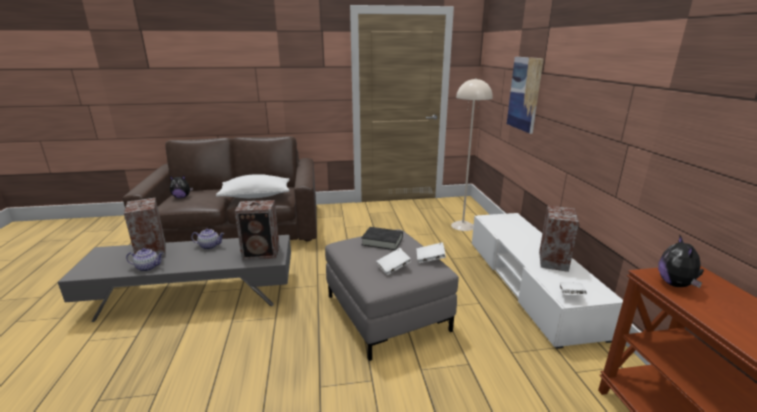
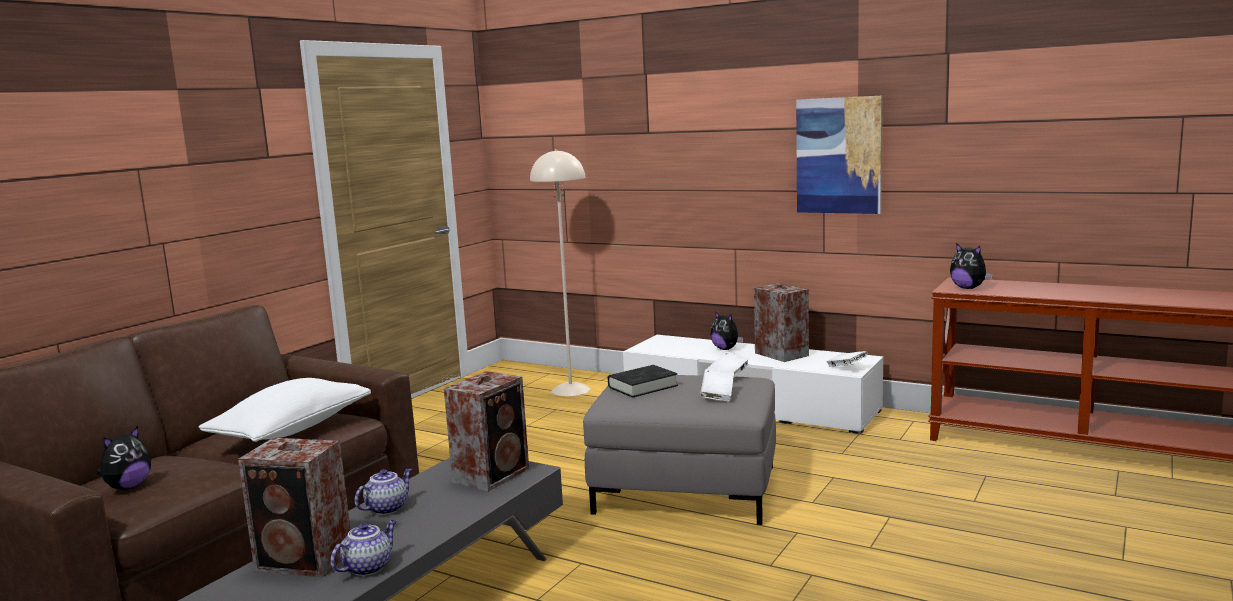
camera: 50 degrees left, 10 degrees down
picture [507,57,544,134] -> picture moved to [796,96,883,214]
none -> plush toy [711,311,743,350]

